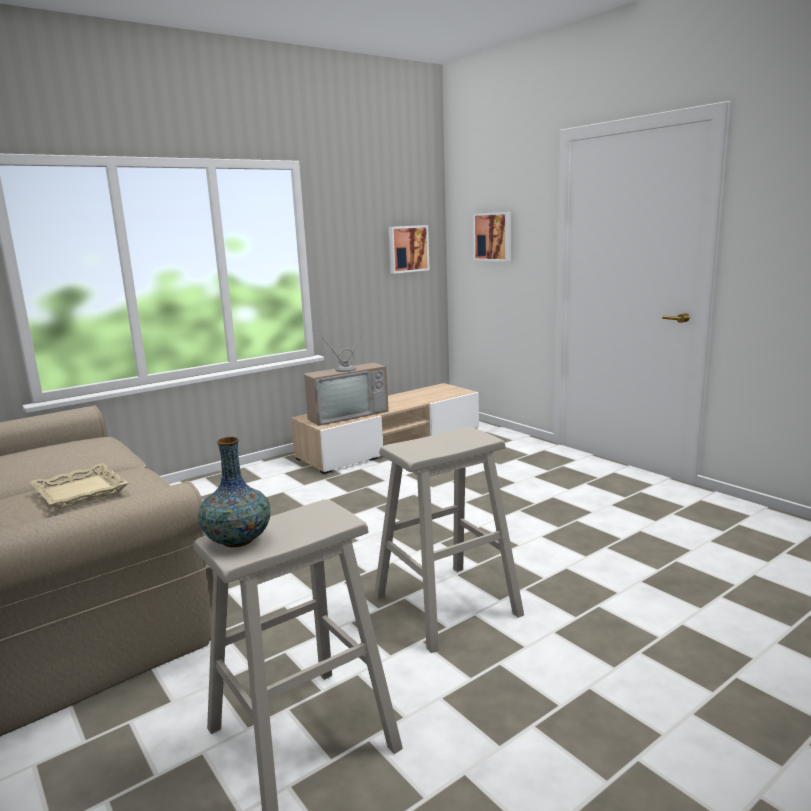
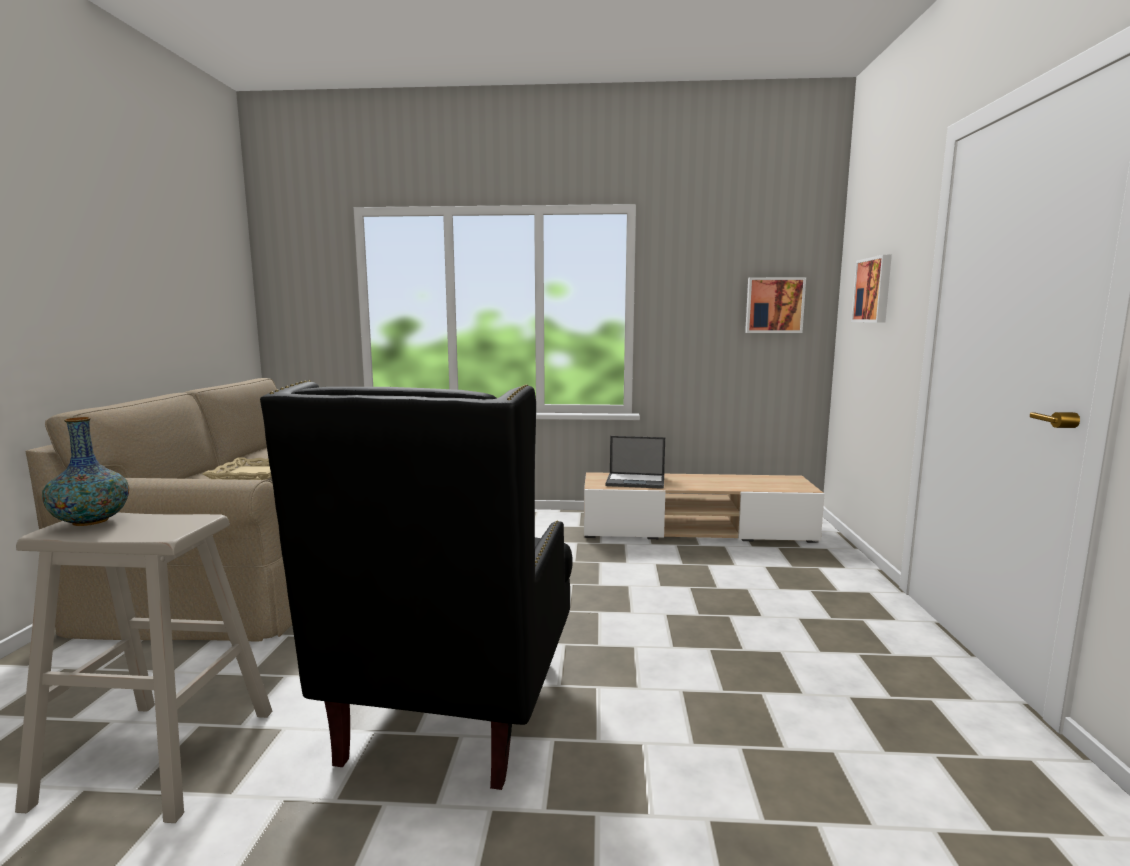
camera: 40 degrees right, 5 degrees down
television [304,327,389,426] -> laptop [606,436,665,489]
beige stool [374,427,524,653] -> black armchair [260,380,573,790]

